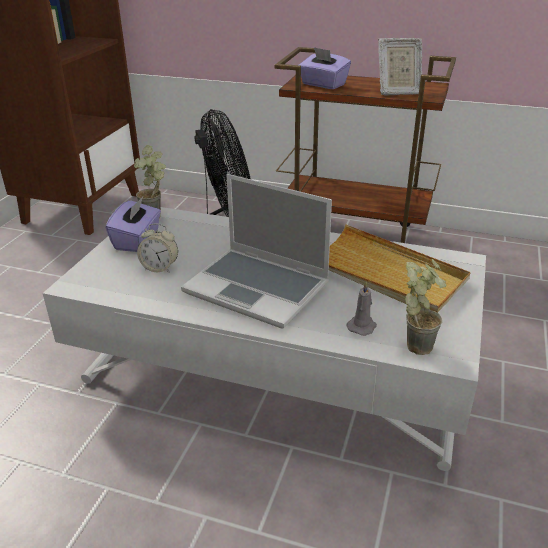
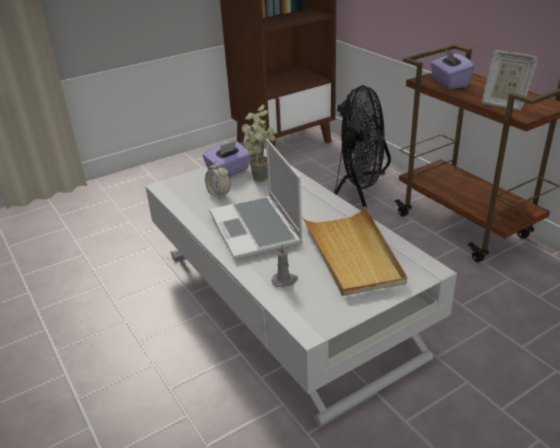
camera: 40 degrees right, 0 degrees up
potted plant [405,259,447,355] -> potted plant moved to [241,124,276,182]

